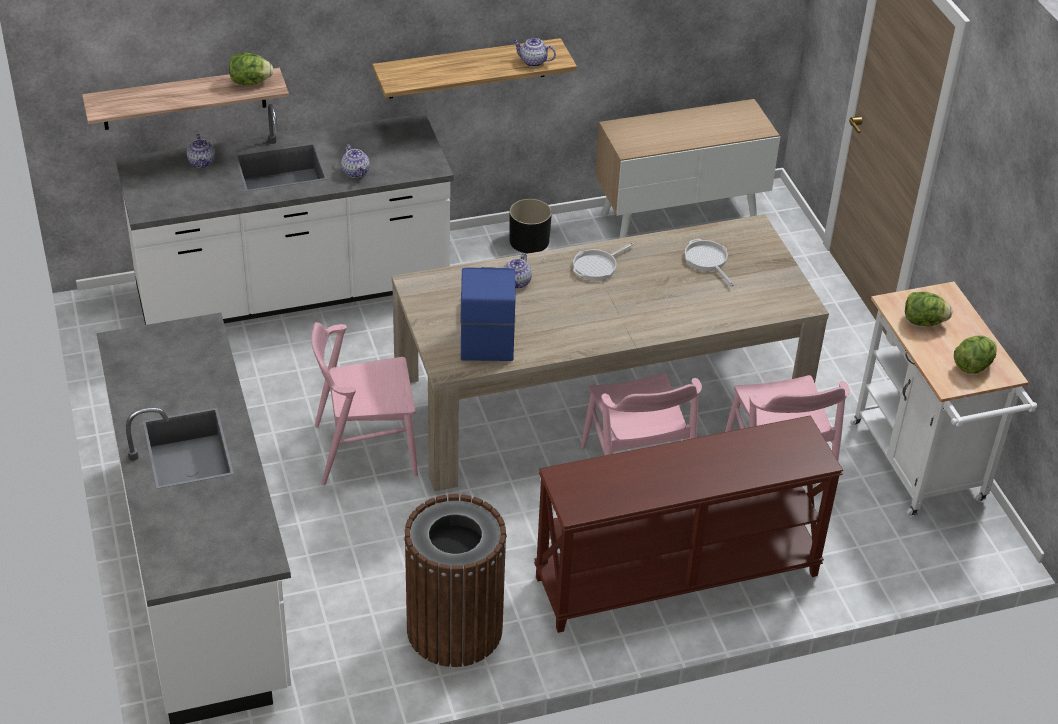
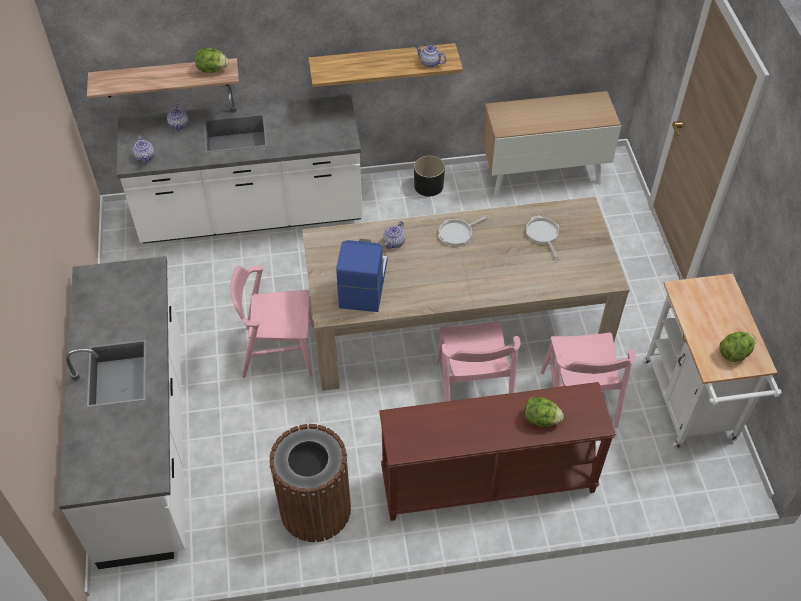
camera: 10 degrees right, 10 degrees up
teapot [341,144,370,178] -> teapot moved to [132,135,155,163]
lettuce [905,292,952,326] -> lettuce moved to [525,397,564,427]

